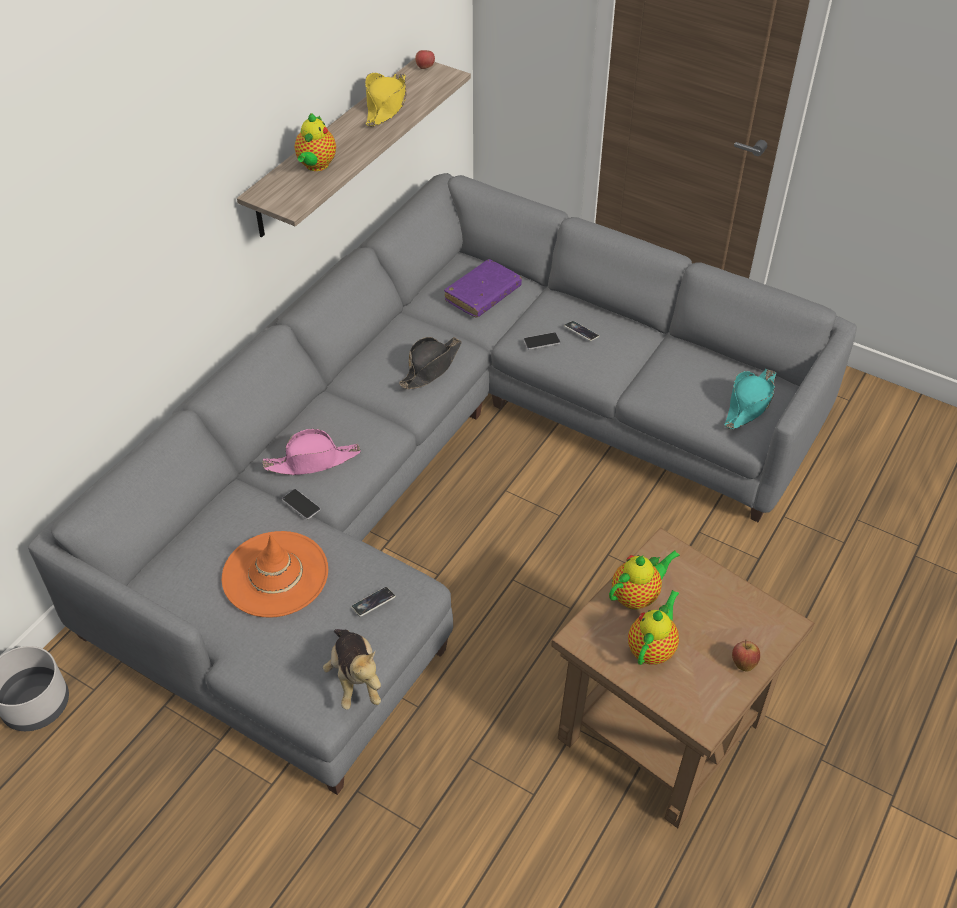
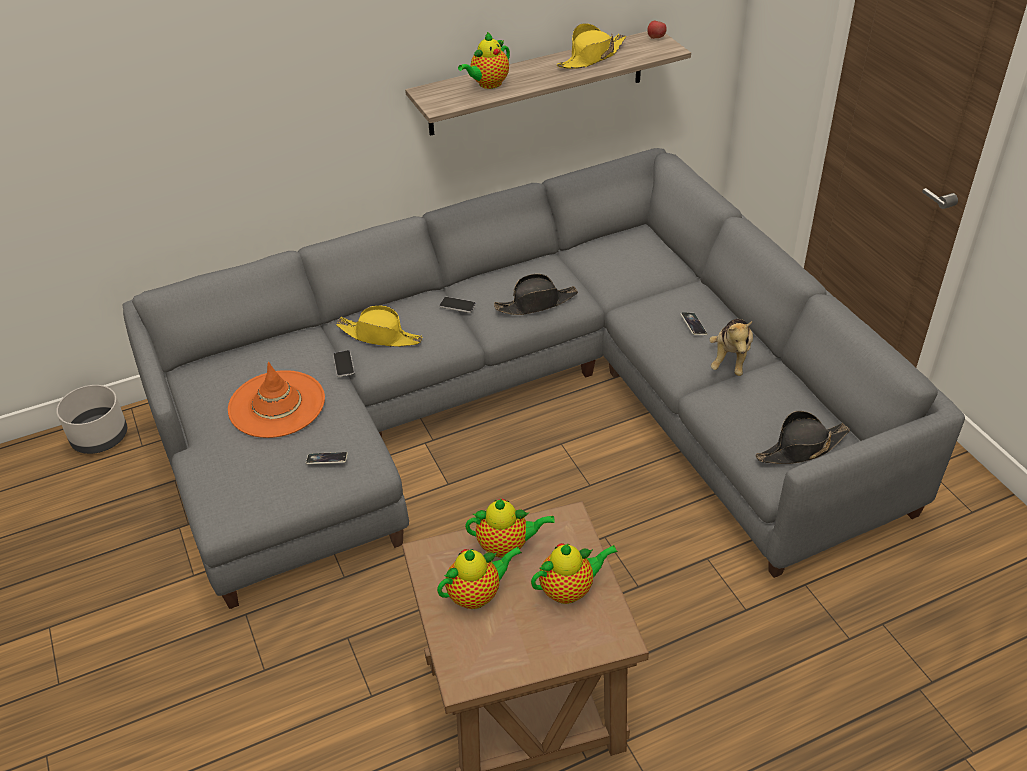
camera: 35 degrees right, 5 degrees down
pink hat [262,429,361,475] -> yellow hat [336,306,422,347]
plush toy [323,629,381,710] -> plush toy moved to [709,319,753,376]
purple book [444,259,522,318] -> none
phone [523,332,561,350] -> phone moved to [439,297,476,313]
turquoise hat [724,369,776,429] -> black hat [755,411,850,464]
apple [732,639,760,672] -> none
none -> teapot [531,543,618,604]

